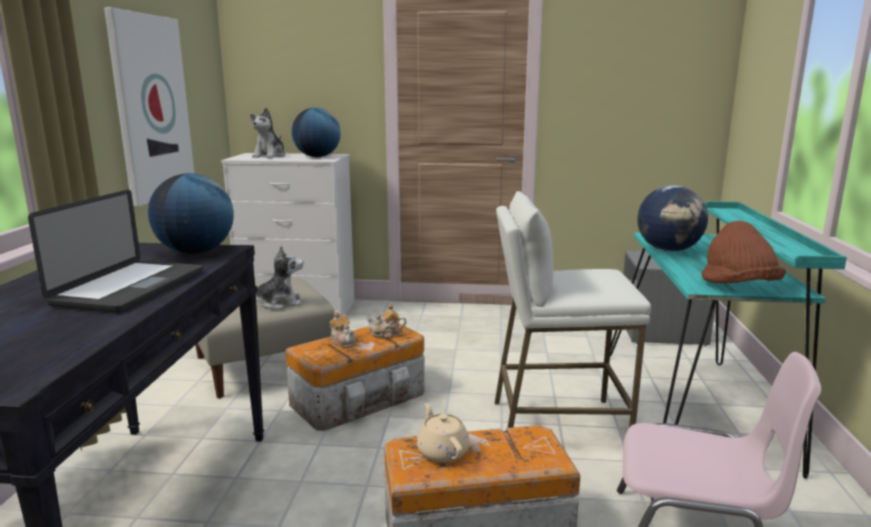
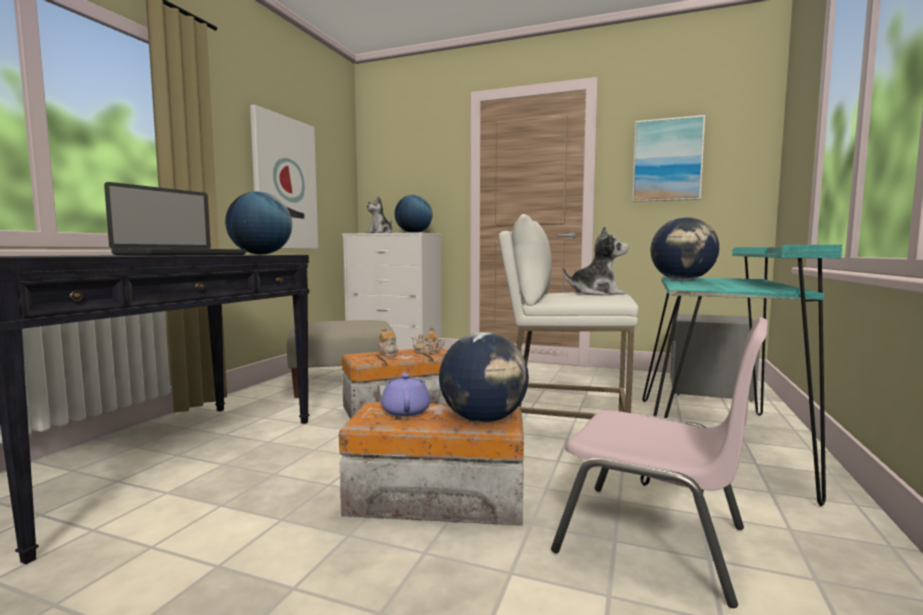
camera: 15 degrees right, 10 degrees down
plush toy [256,245,303,309] -> plush toy moved to [563,227,629,296]
beige teapot [417,403,470,463] -> purple teapot [381,372,430,417]
brown hat [702,221,786,283] -> none
none -> globe [439,332,529,423]
none -> picture [632,115,705,202]

